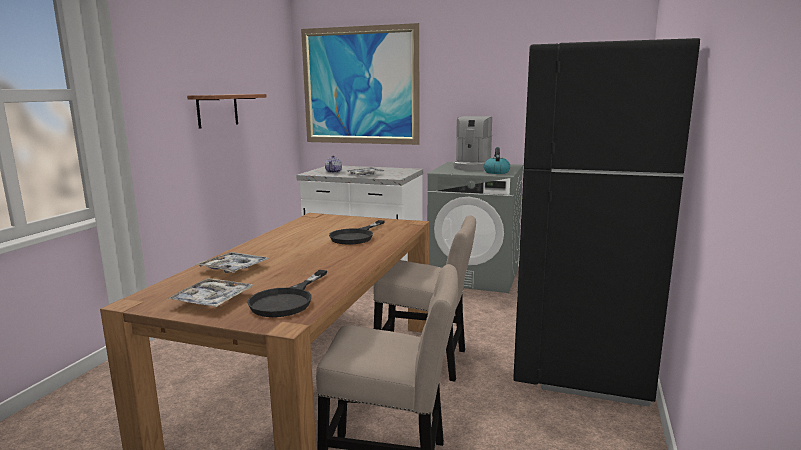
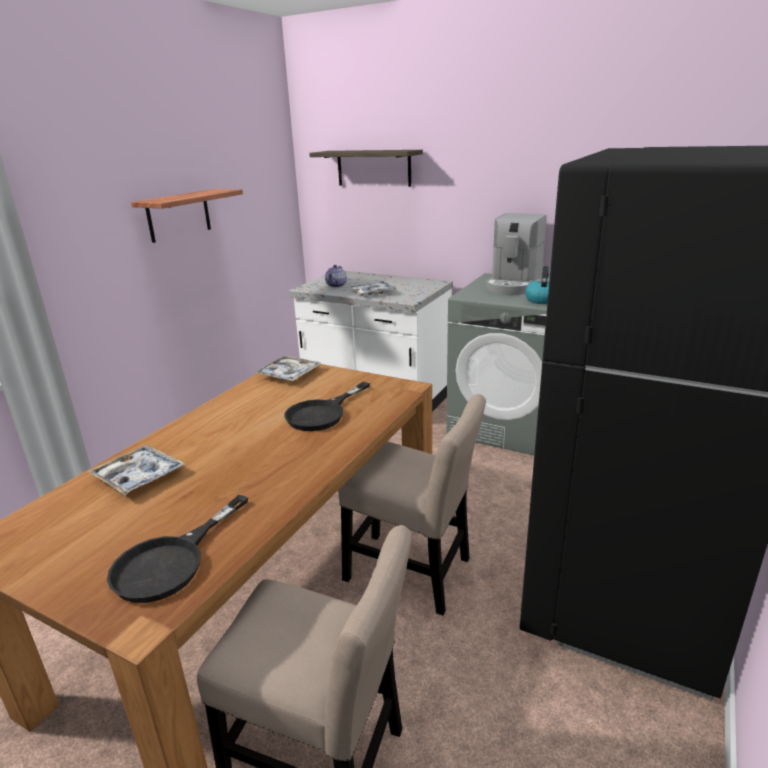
camera: 10 degrees right, 10 degrees up
tray [166,278,253,307] -> tray moved to [255,356,321,381]
picture [301,23,419,145] -> shelf [309,150,423,187]

